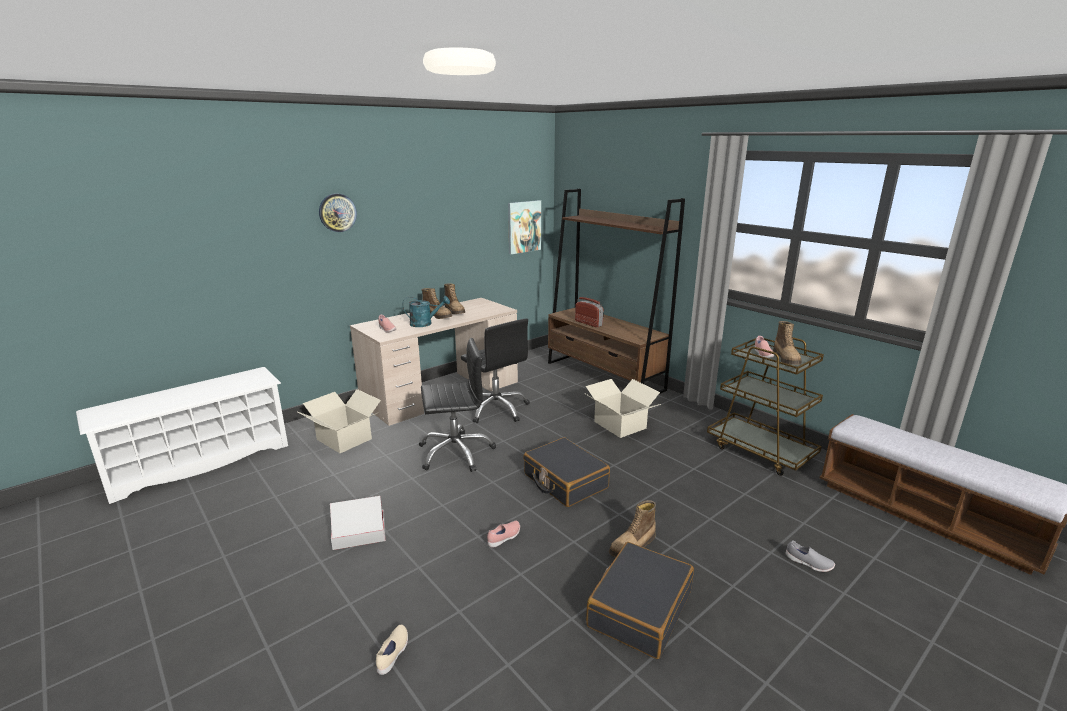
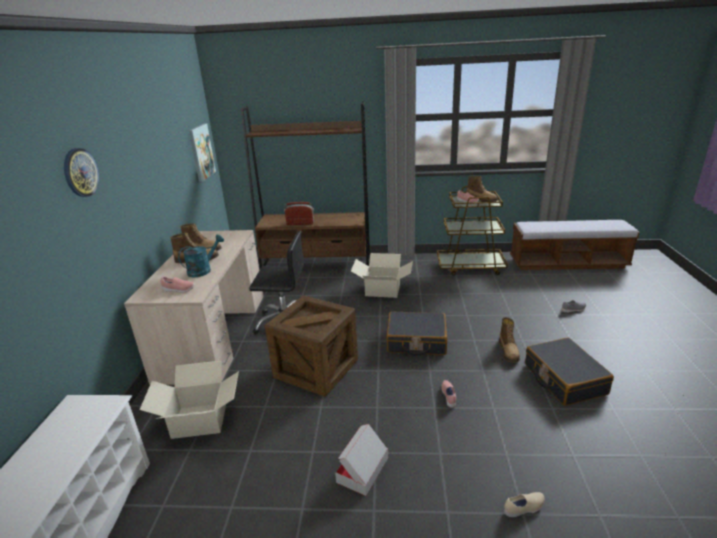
camera: 45 degrees left, 5 degrees up
beige shoe [376,625,408,675] -> beige shoe turned 105 degrees clockwise [504,492,545,517]
black office chair [419,338,496,472] -> crate [265,295,358,397]

